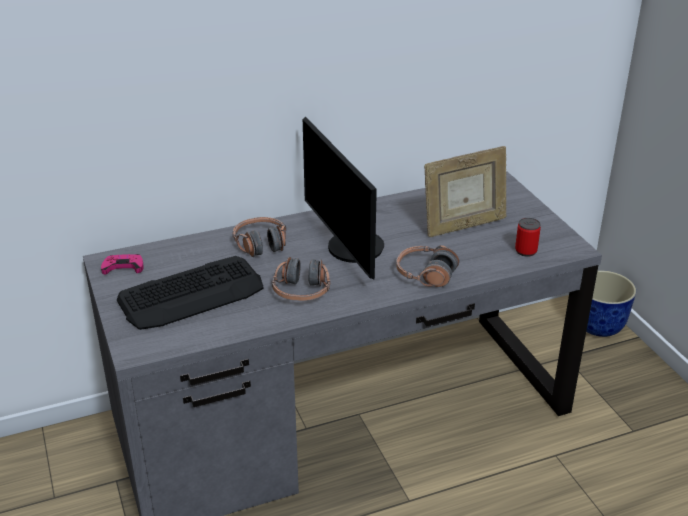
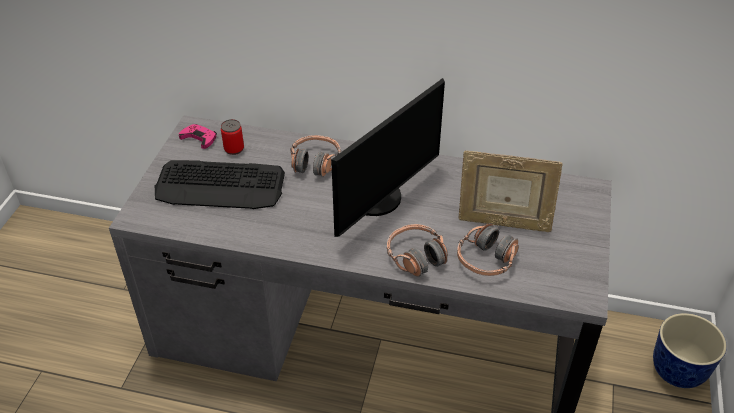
camera: 35 degrees right, 10 degrees up
headphones [272,257,330,301] -> headphones moved to [457,223,519,276]
monitor [303,117,384,280] -> monitor turned 150 degrees counterclockwise [331,78,445,237]
can [515,218,541,257] -> can moved to [221,119,244,155]

